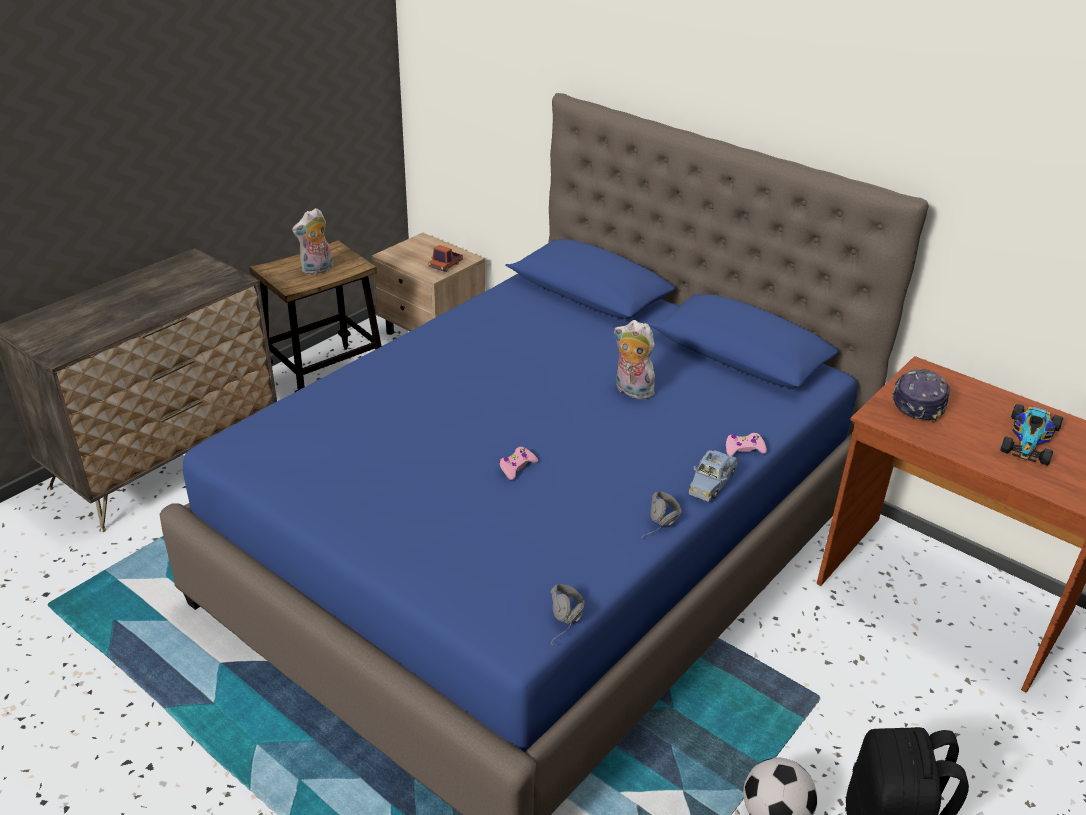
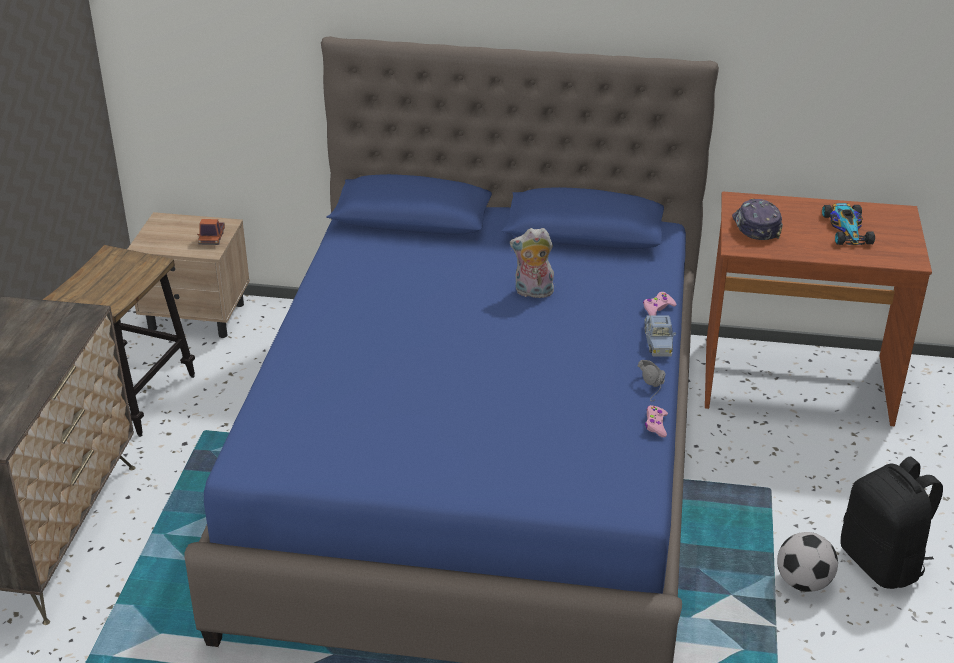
camera: 30 degrees left, 0 degrees up
plush toy [292,208,333,275] -> none
pink game controller [499,447,538,480] -> pink game controller moved to [645,405,668,437]
grey headphones [551,584,585,645] -> none

